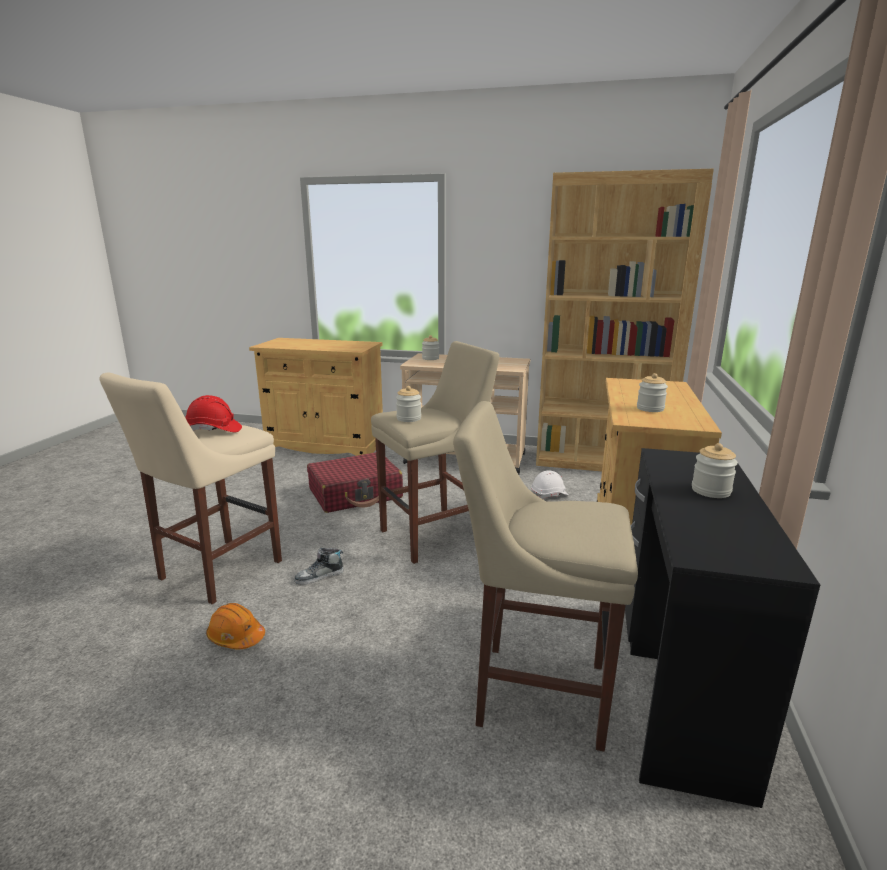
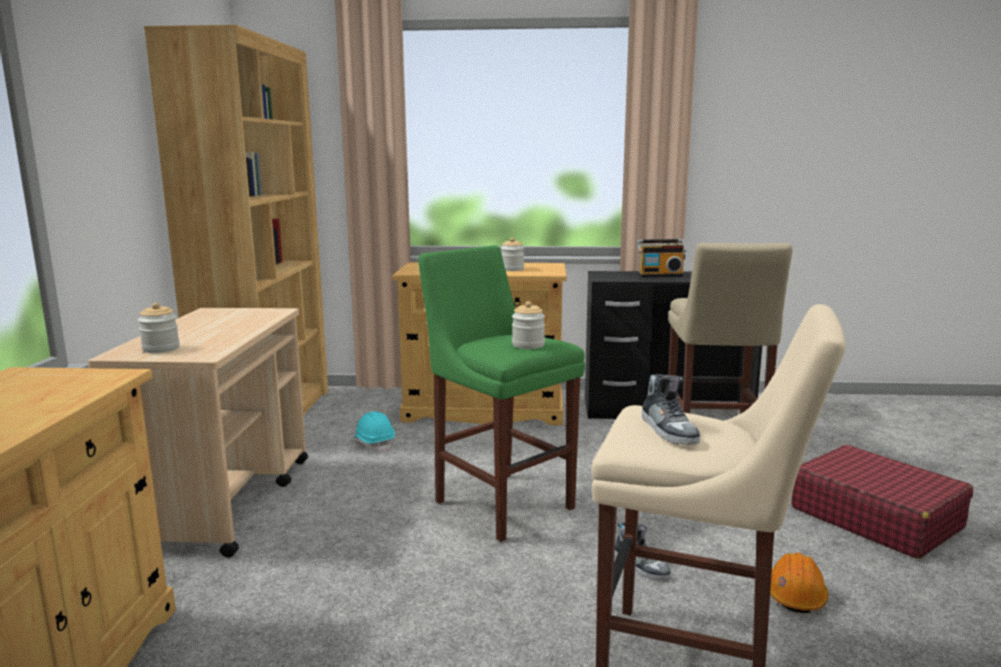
camera: 100 degrees left, 5 degrees down
red hard hat [185,395,242,433] -> shoe [642,374,700,445]
red suitcase [307,452,403,513] -> red suitcase moved to [791,445,973,559]
beige stool [371,341,499,564] -> green stool [418,245,585,542]
white hard hat [531,470,569,499] -> turquoise hard hat [354,411,395,452]
jar [692,443,738,498] -> radio [637,239,686,277]

